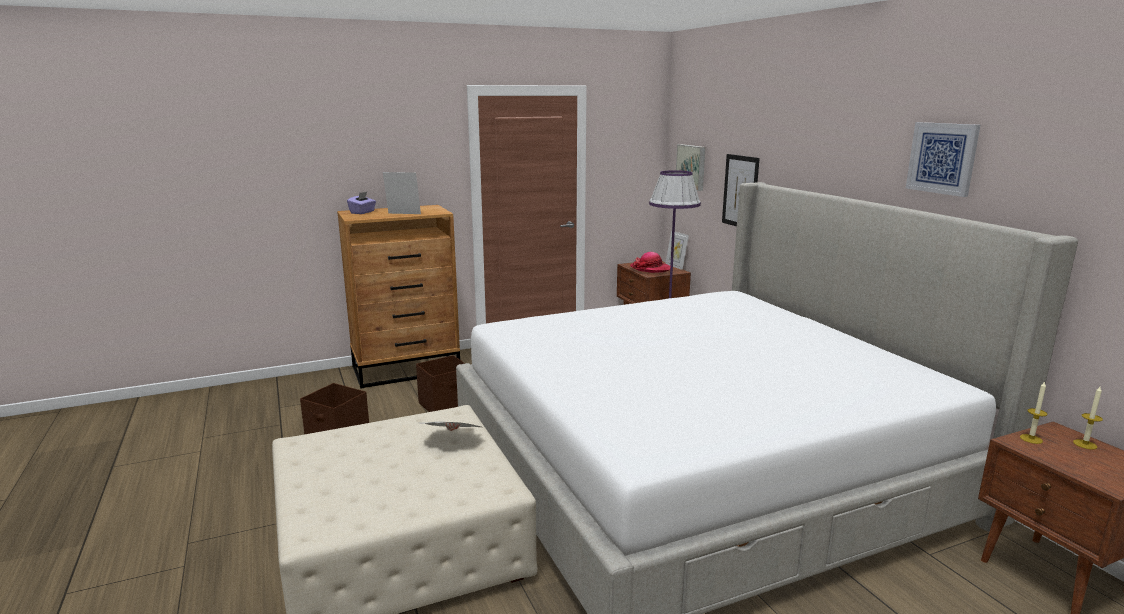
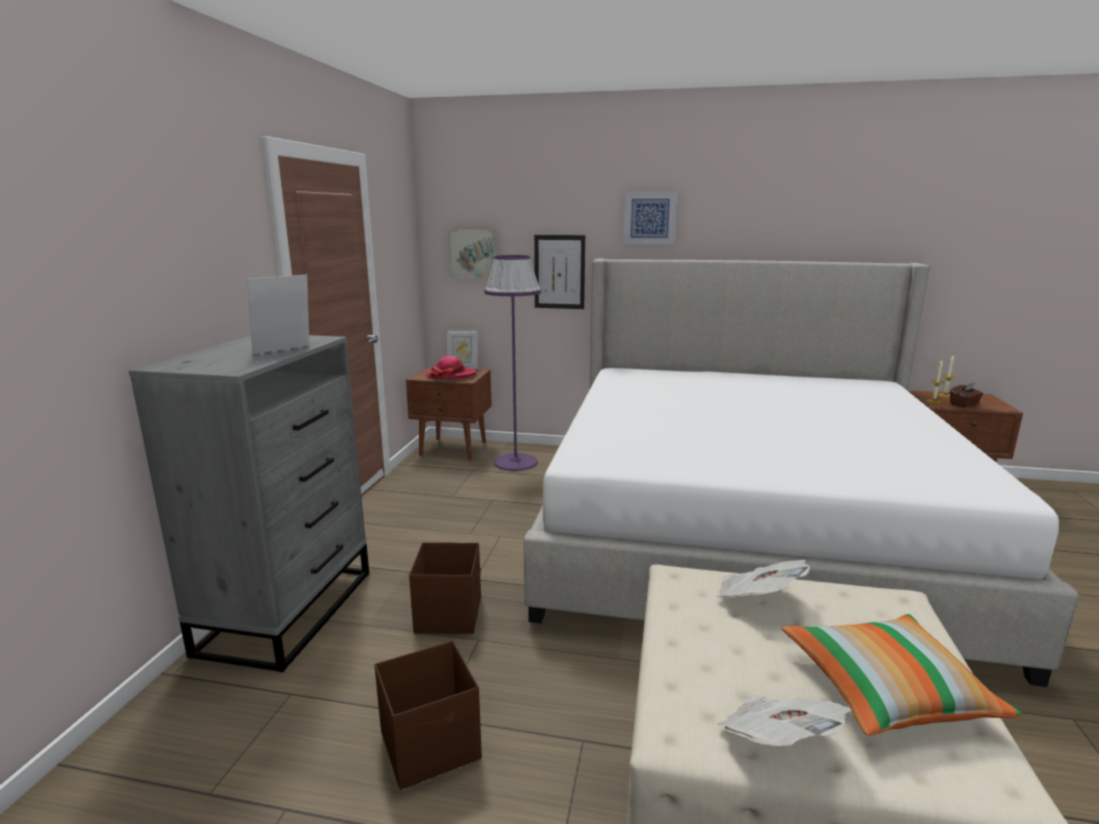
camera: 55 degrees left, 0 degrees up
brown dresser [337,205,460,389] -> grey dresser [129,335,369,672]
purple tissue box [347,192,376,214] -> none
picture [905,122,980,197] -> picture moved to [623,191,677,245]
none -> newspaper [718,695,851,746]
none -> pillow [782,614,1023,736]
none -> brown tissue box [950,382,984,408]

